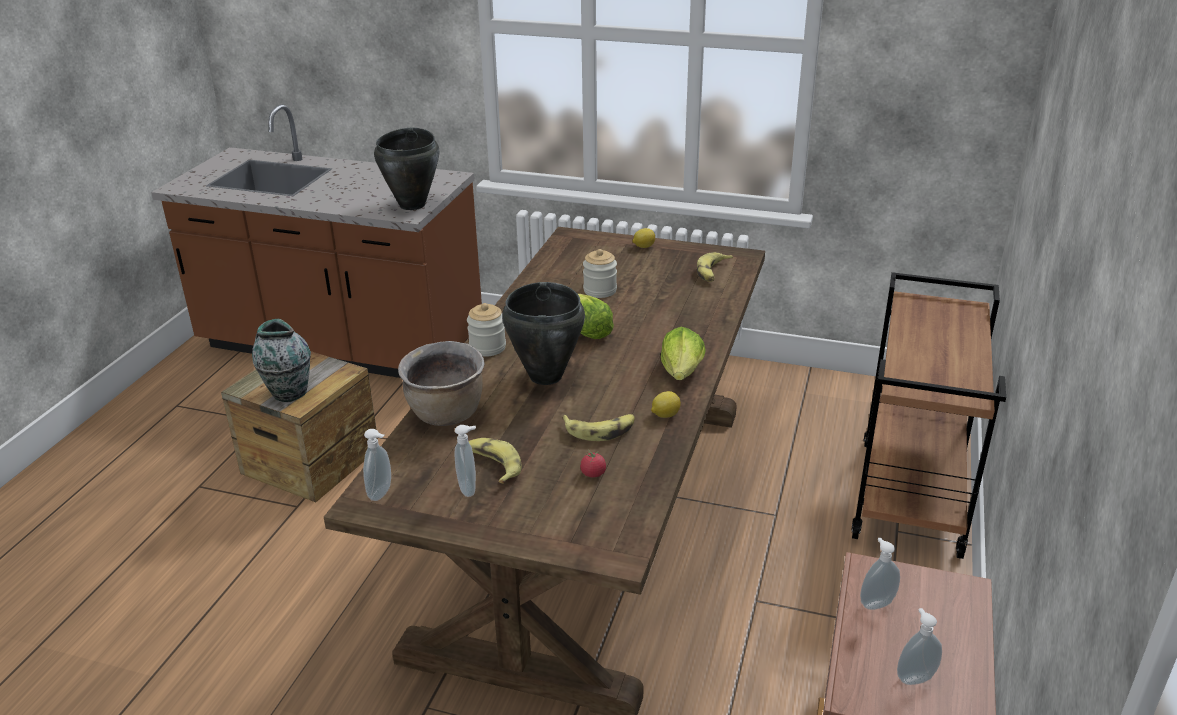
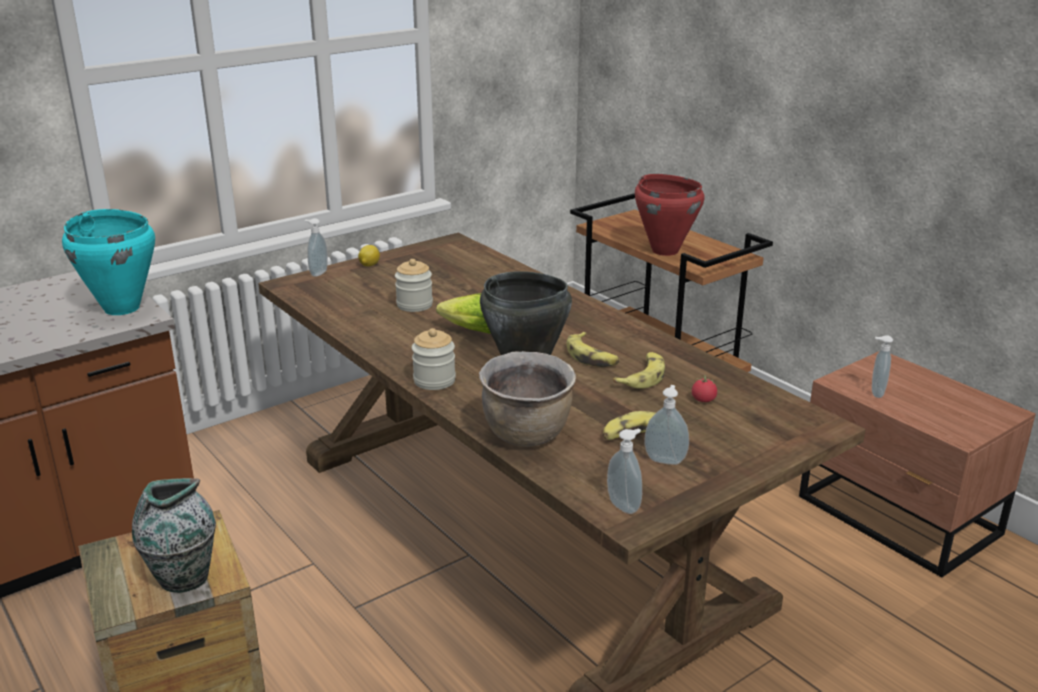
camera: 55 degrees left, 5 degrees down
black cooking pot [374,128,439,210] -> turquoise cooking pot [62,209,155,315]
lemon [651,391,681,418] -> none
lettuce [661,327,706,380] -> none
banana [697,252,733,282] -> banana moved to [567,332,620,367]
soap dispenser [897,608,942,685] -> soap dispenser moved to [305,218,328,277]
none -> red cooking pot [635,174,704,256]

